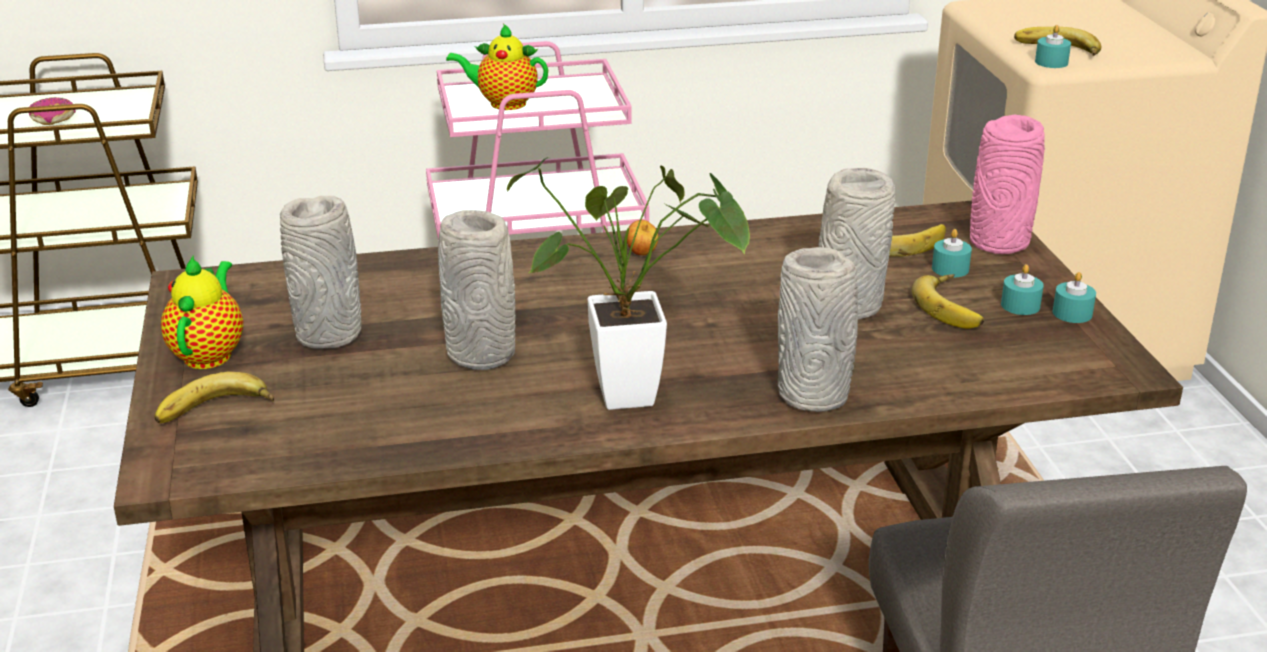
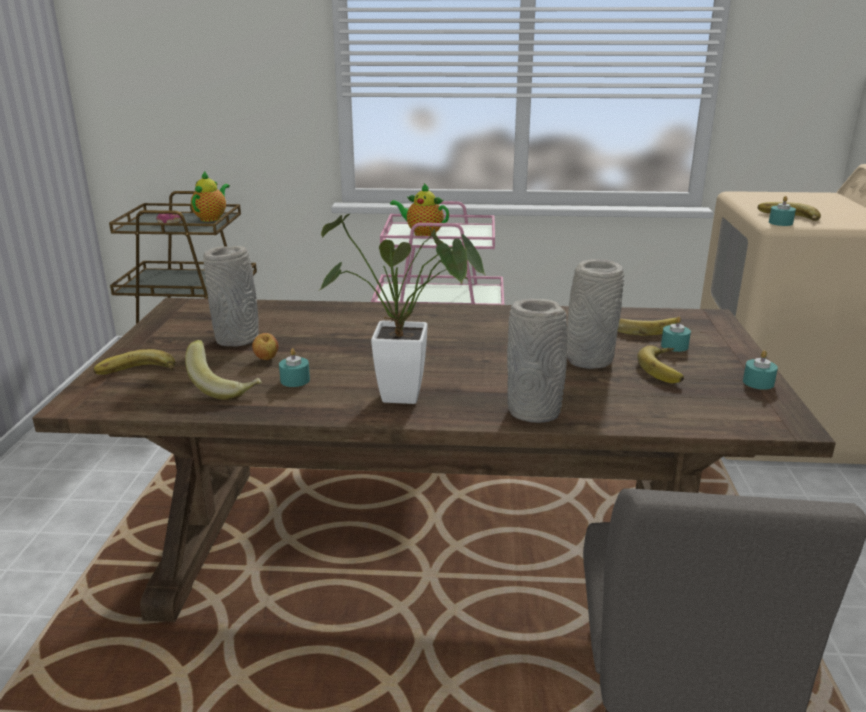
camera: 15 degrees right, 5 degrees down
teapot [161,256,243,369] -> teapot moved to [191,171,230,222]
grey vase [438,210,516,370] -> none
apple [627,220,658,255] -> apple moved to [252,333,279,360]
pink vase [970,115,1045,254] -> none
turquoise candle [1001,264,1044,315] -> turquoise candle moved to [279,348,310,387]
none -> banana [185,340,262,400]

